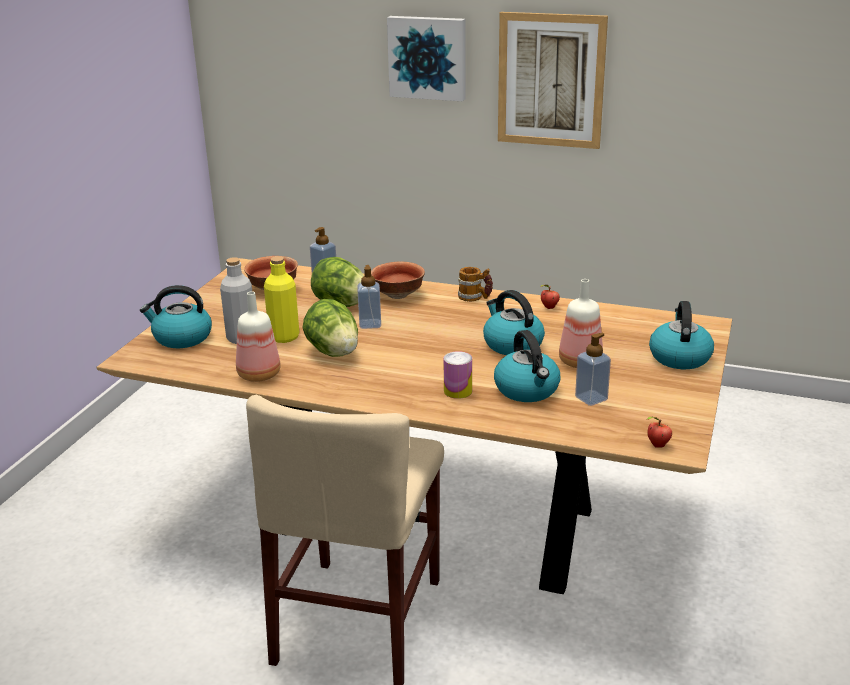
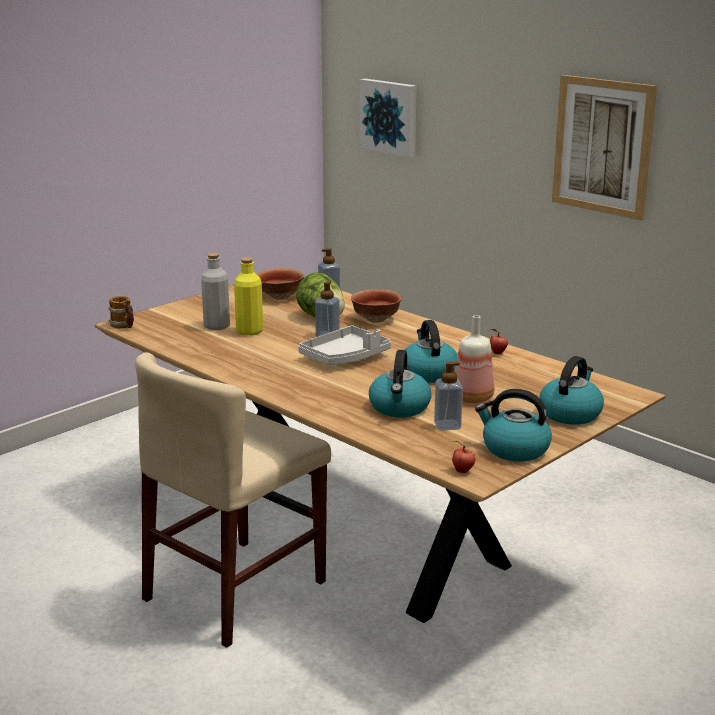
camera: 25 degrees right, 5 degrees down
kettle [140,285,212,348] -> kettle moved to [475,389,552,461]
bottle [236,291,281,382] -> none
lettuce [302,299,358,357] -> none
picture [387,16,465,101] -> picture moved to [360,79,417,158]
can [443,351,472,399] -> none
mug [458,267,493,302] -> mug moved to [108,296,134,328]
none -> grey tray [298,326,391,365]

